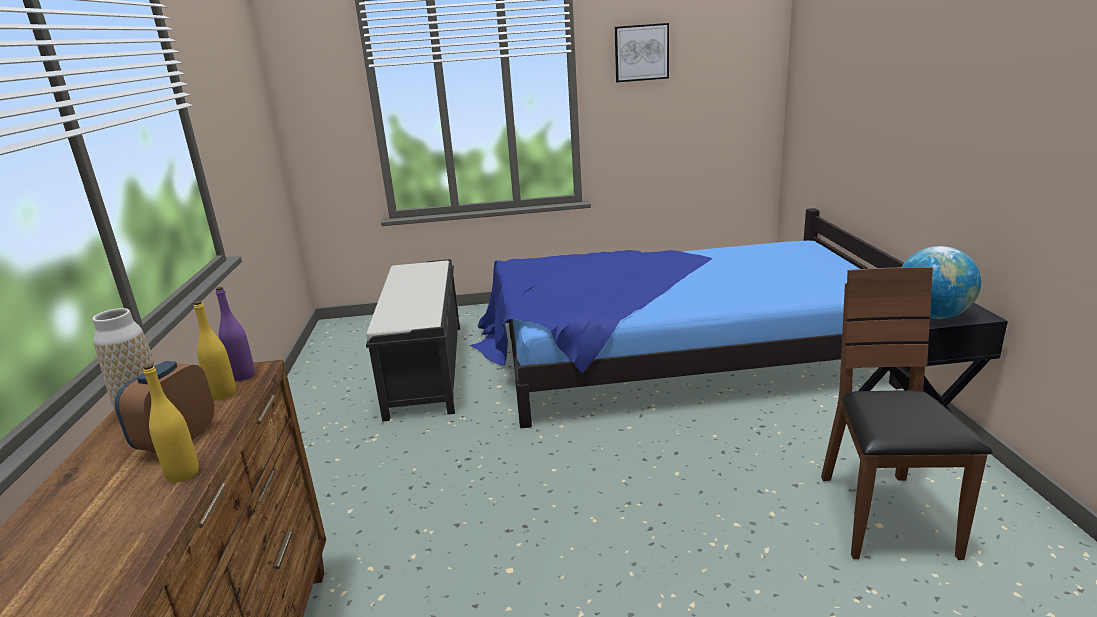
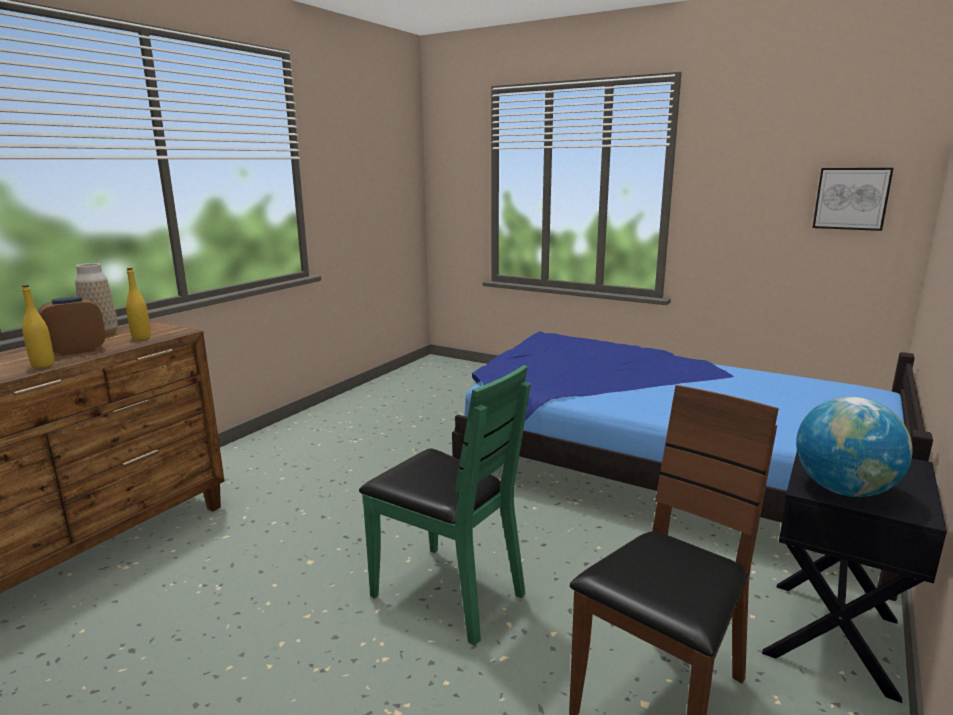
camera: 35 degrees right, 5 degrees down
purple bottle [216,287,255,381] -> none
black bench [366,259,460,422] -> none
picture [615,23,669,82] -> picture moved to [813,168,893,231]
none -> green chair [359,365,531,646]

